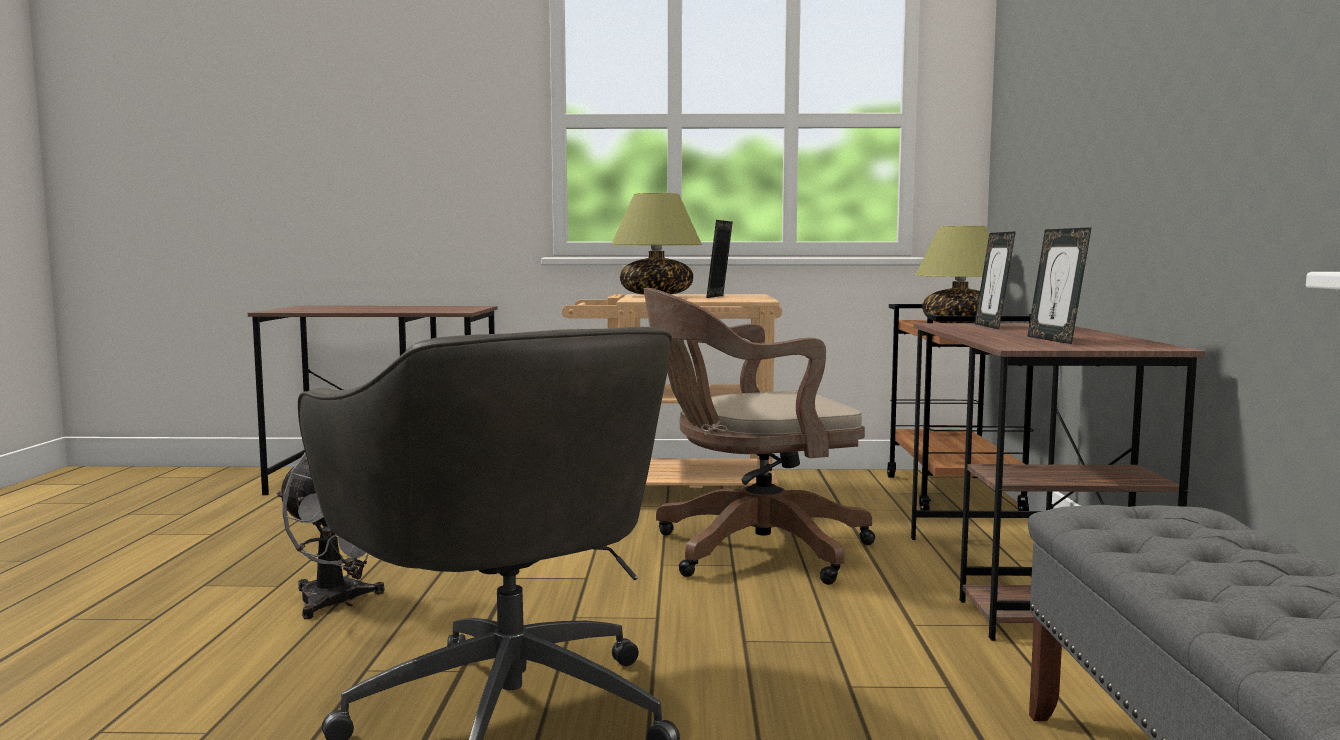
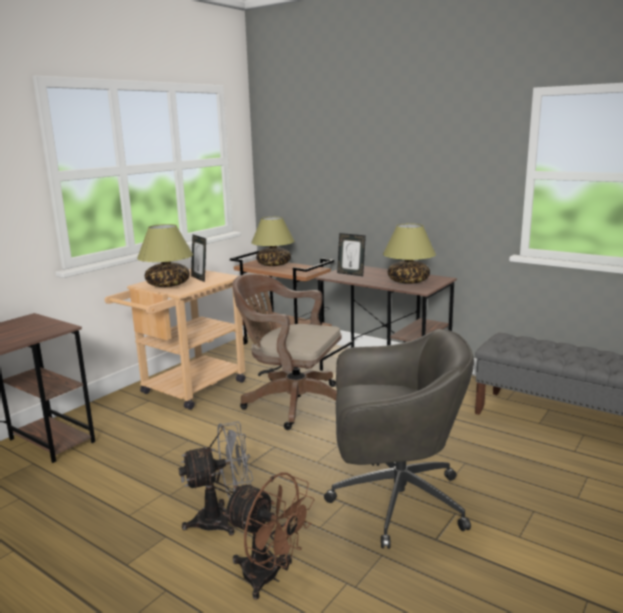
camera: 55 degrees left, 10 degrees up
brown office chair [643,288,875,585] -> brown office chair turned 90 degrees clockwise [232,274,342,430]
picture frame [1027,227,1092,344] -> table lamp [383,223,436,284]
none -> brown fan [222,472,314,600]

